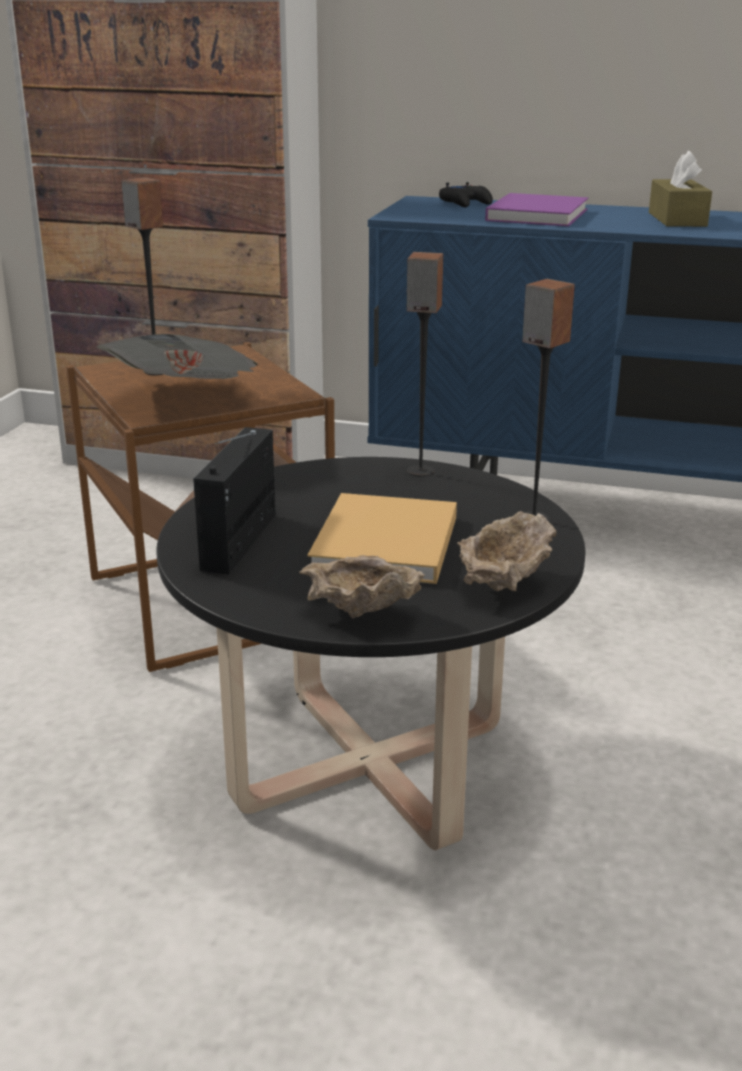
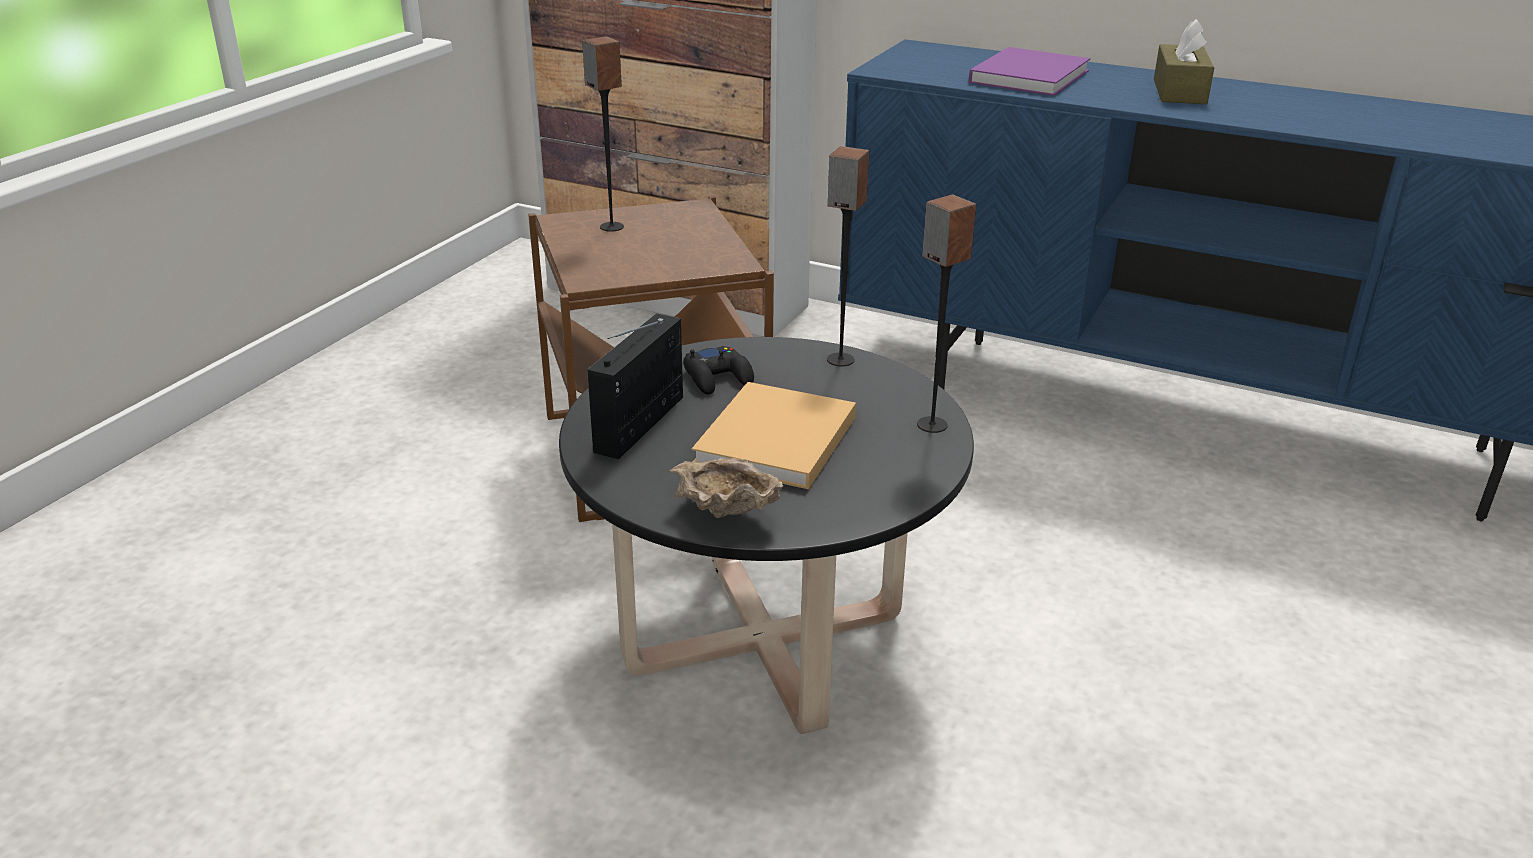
camera: 10 degrees right, 5 degrees up
newspaper [96,334,258,379] -> none
black game controller [439,182,493,207] -> black game controller moved to [683,346,754,395]
beige bowl [457,511,557,591] -> none

